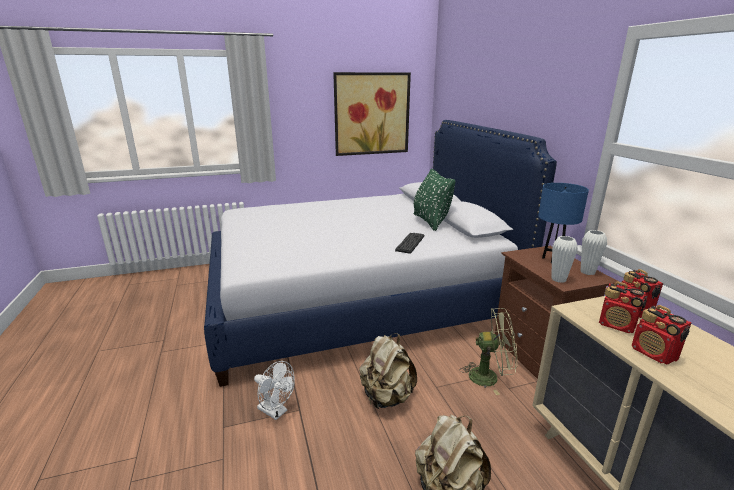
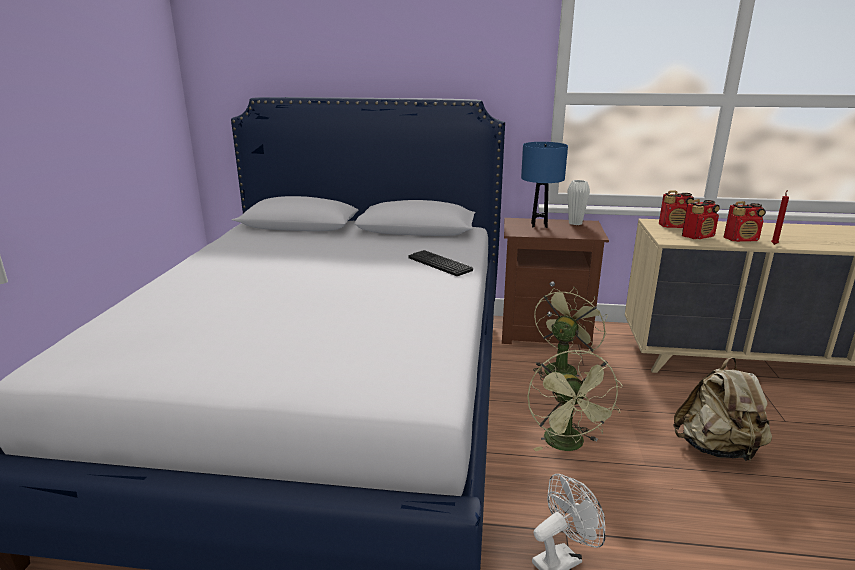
camera: 65 degrees left, 0 degrees up
picture [333,72,411,156] -> none
beige backpack [359,333,417,409] -> green fan [527,350,623,451]
green pillow [414,169,456,231] -> none
white vase [551,236,578,283] -> none
none -> red candle [771,190,789,245]

